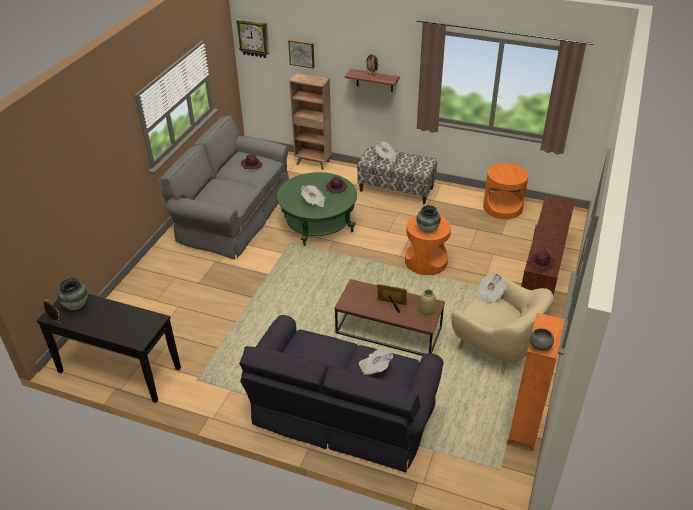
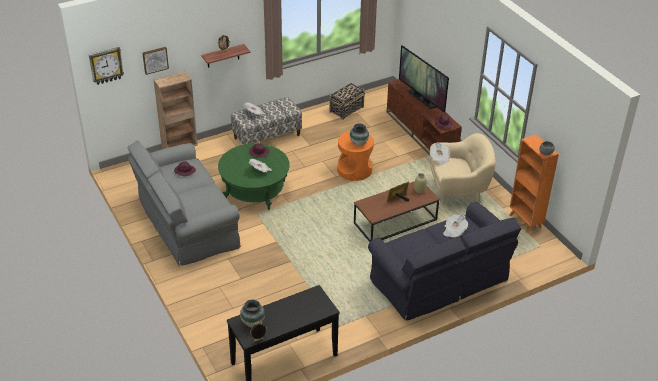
camera: 50 degrees left, 0 degrees up
orange side table [483,163,529,219] -> basket [329,83,365,120]
none -> television [399,45,449,113]

